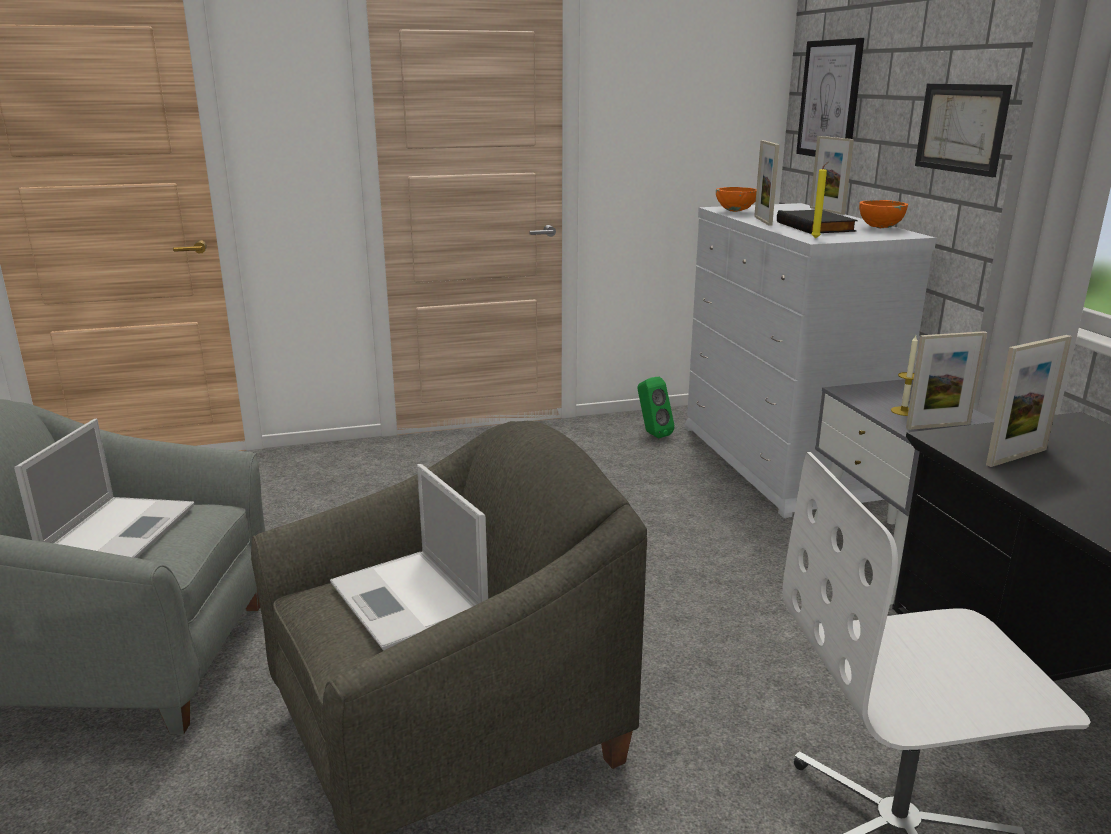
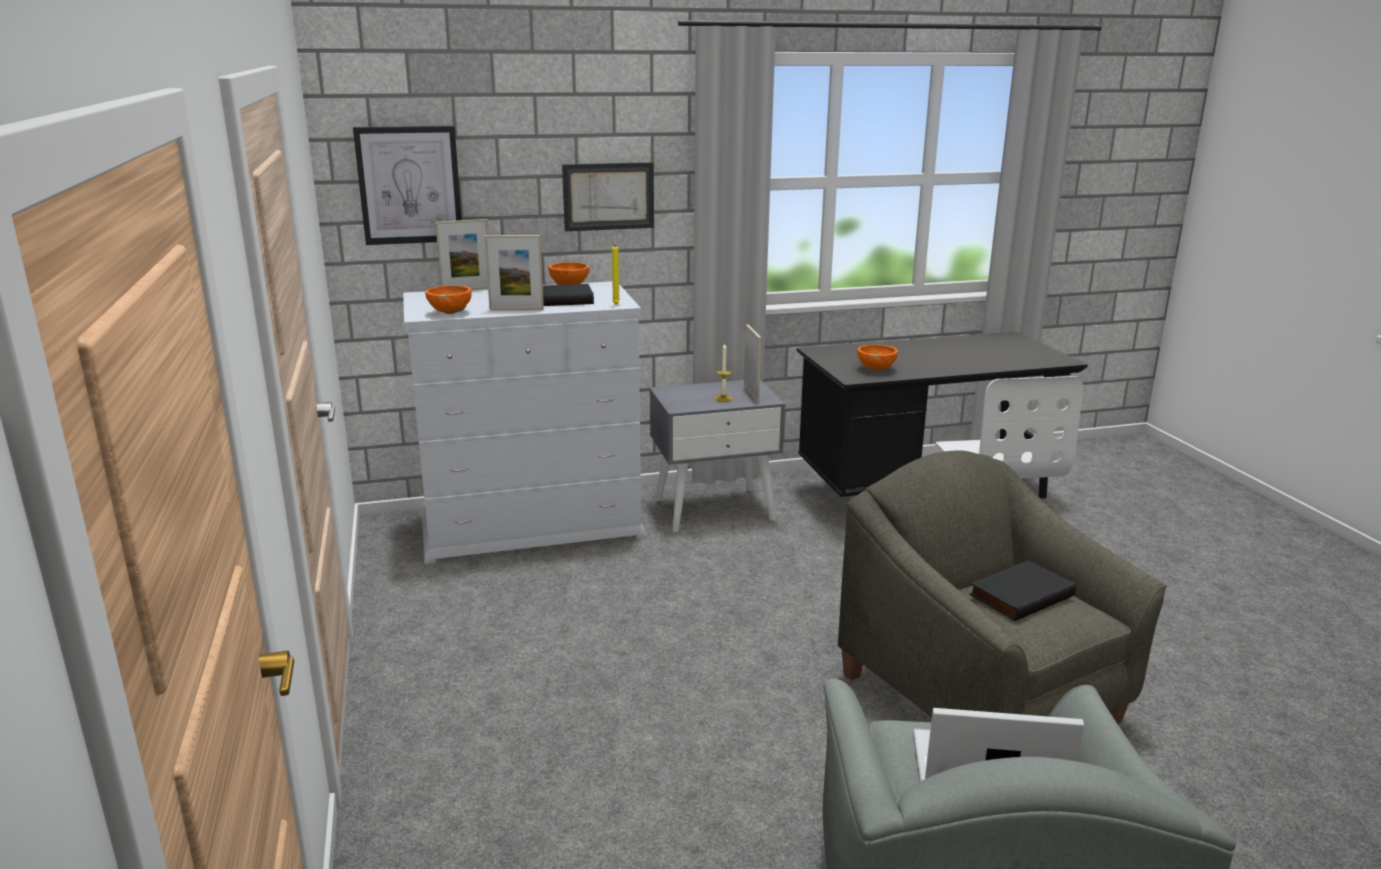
camera: 90 degrees left, 0 degrees up
laptop [330,464,488,651] -> black book [969,560,1076,621]
green speaker [637,377,675,439] -> none
picture frame [986,335,1072,467] -> orange bowl [857,344,898,371]

